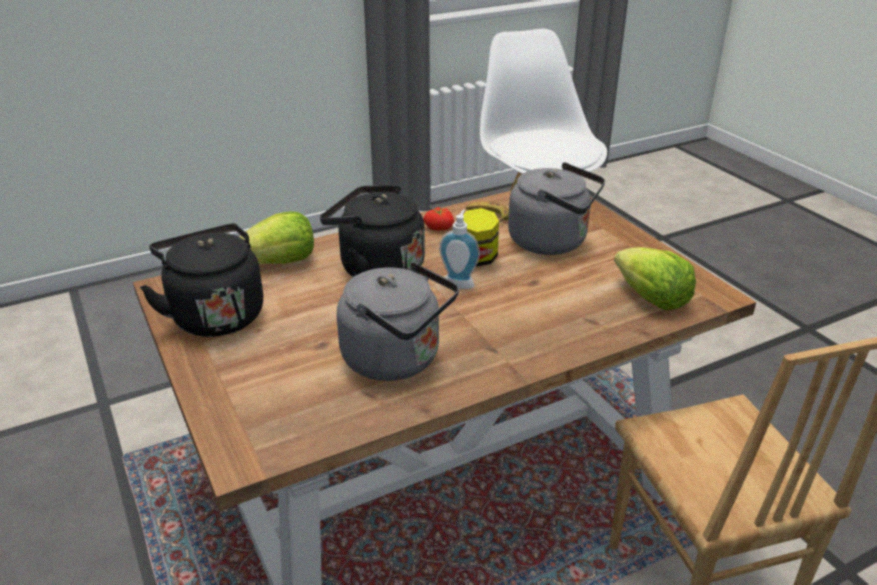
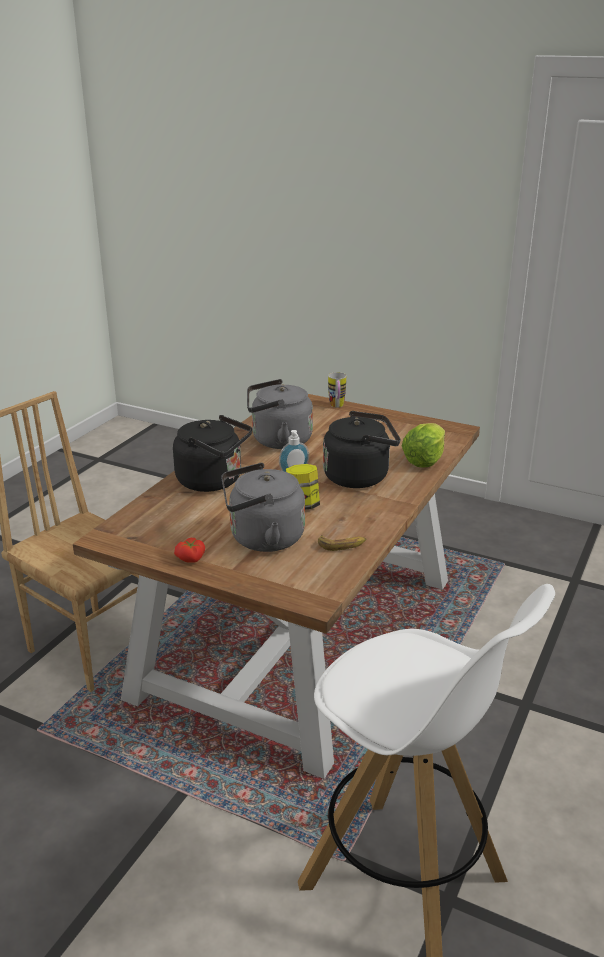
camera: 145 degrees right, 5 degrees down
black kettle [140,224,263,337] -> black kettle moved to [173,415,252,492]
tomato [423,207,454,231] -> tomato moved to [174,538,205,563]
lettuce [614,247,696,310] -> none
none -> mug [328,372,346,408]

